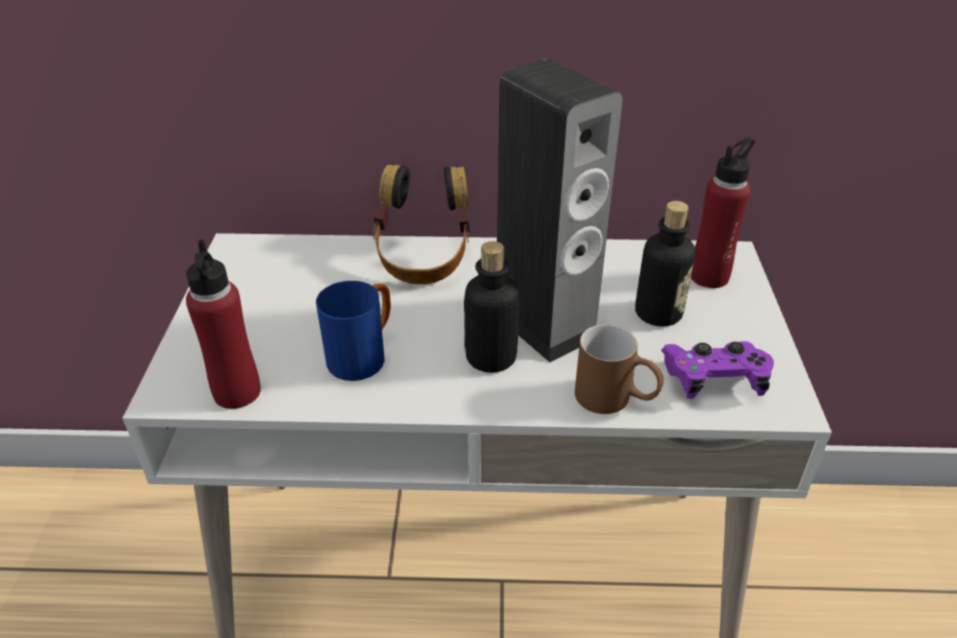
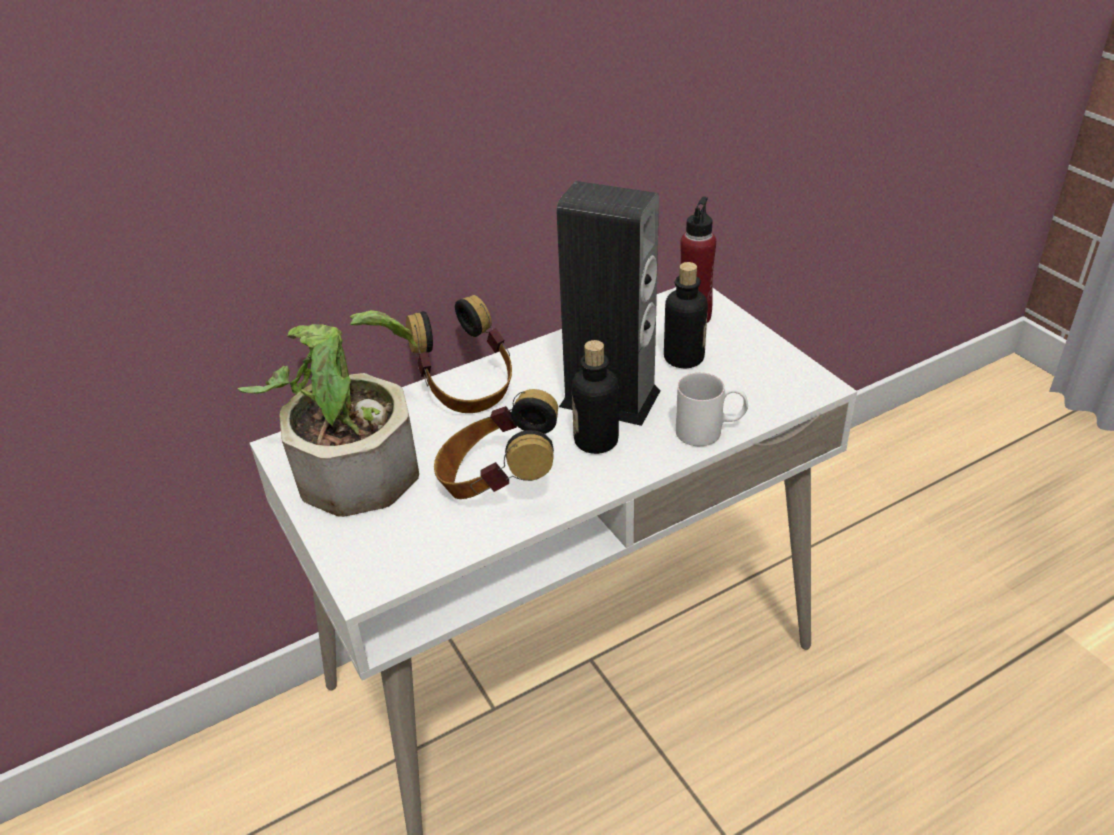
camera: 30 degrees left, 0 degrees up
red bottle [186,240,261,409] -> none
blue mug [316,281,391,381] -> headphones [434,389,558,499]
brown mug [575,324,664,414] -> white mug [676,373,748,446]
purple game controller [661,341,774,399] -> none
none -> potted plant [237,310,419,517]

